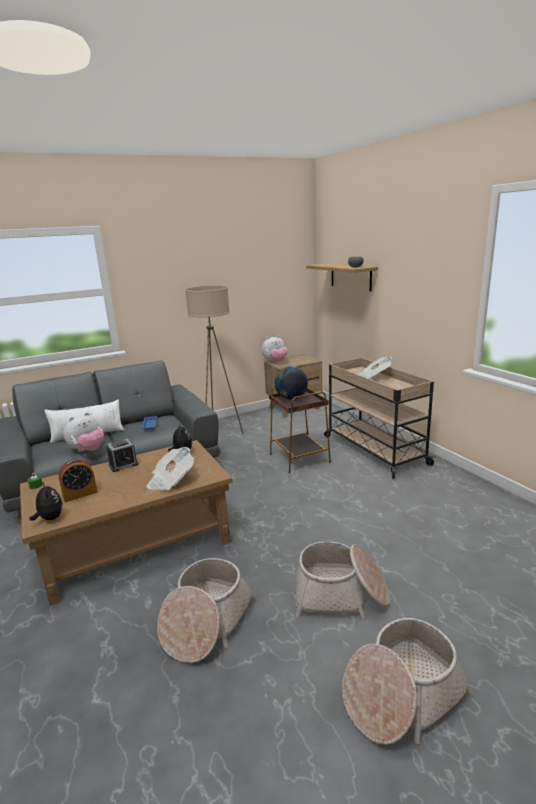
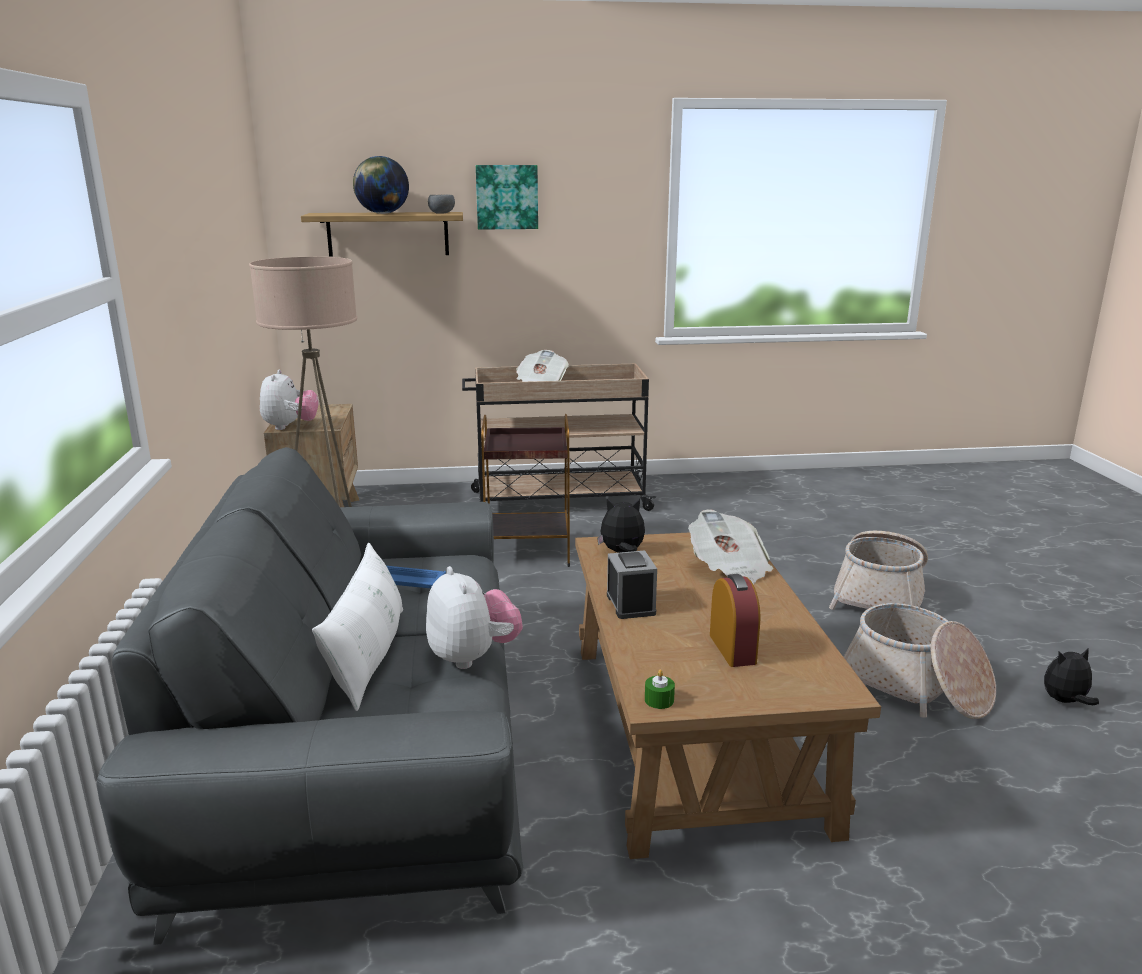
camera: 70 degrees left, 0 degrees up
plush toy [29,482,63,521] -> plush toy moved to [1044,648,1099,705]
globe [275,366,308,399] -> globe moved to [353,156,409,214]
basket [342,618,473,745] -> none
none -> picture [476,165,538,230]

